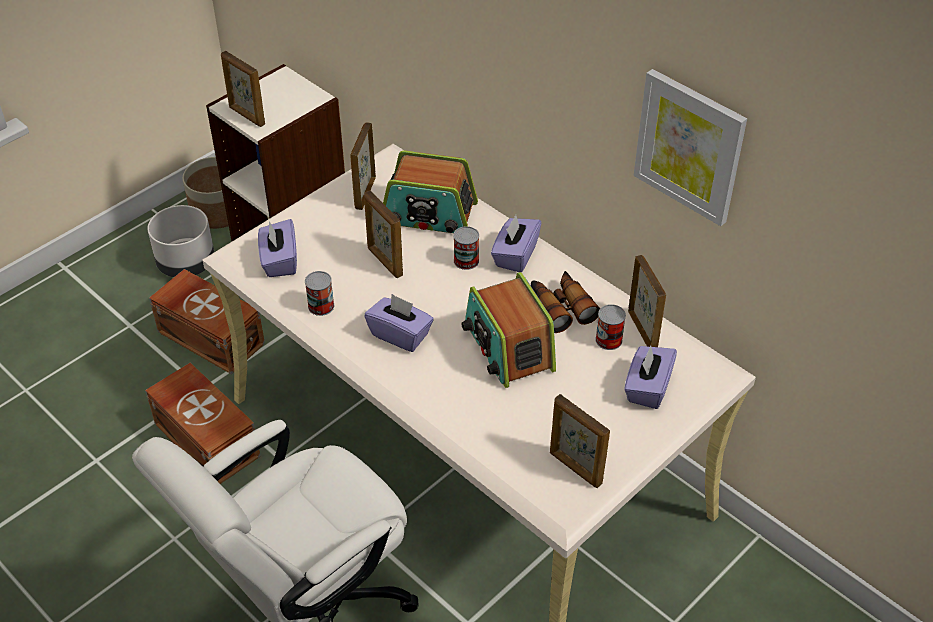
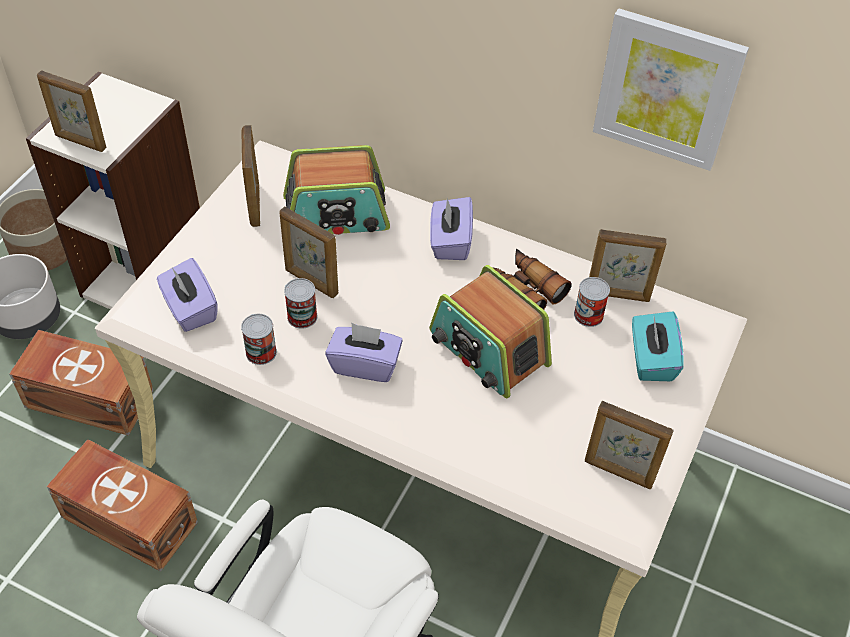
camera: 20 degrees left, 5 degrees up
can [453,226,479,270] -> can moved to [284,278,317,329]
purple tissue box [624,345,677,409] -> turquoise tissue box [632,311,684,381]
picture frame [628,255,666,347] -> picture frame turned 135 degrees clockwise [589,229,667,302]

